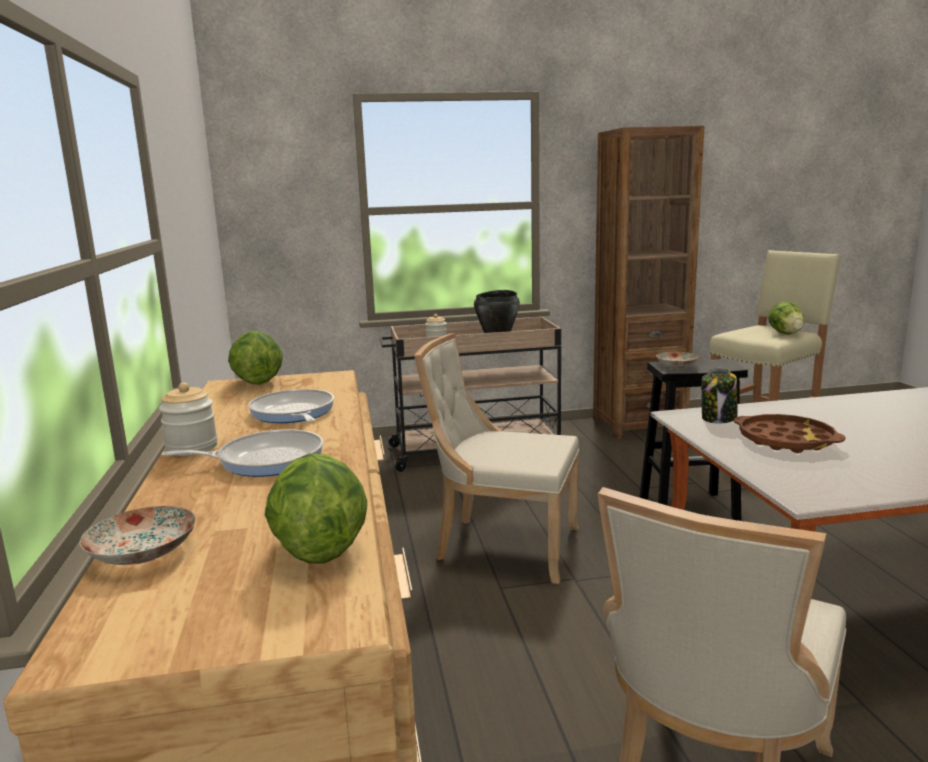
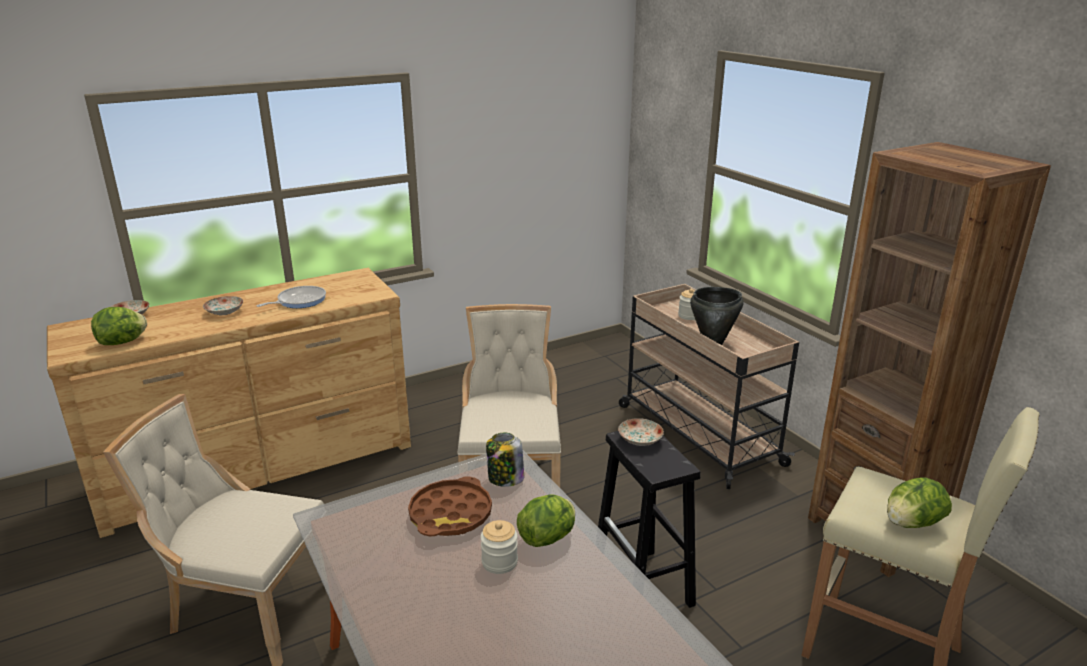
camera: 70 degrees right, 10 degrees up
jar [159,382,218,456] -> jar moved to [480,520,518,574]
frying pan [161,429,323,477] -> plate [203,296,243,315]
lettuce [228,331,283,385] -> lettuce moved to [517,494,575,547]

